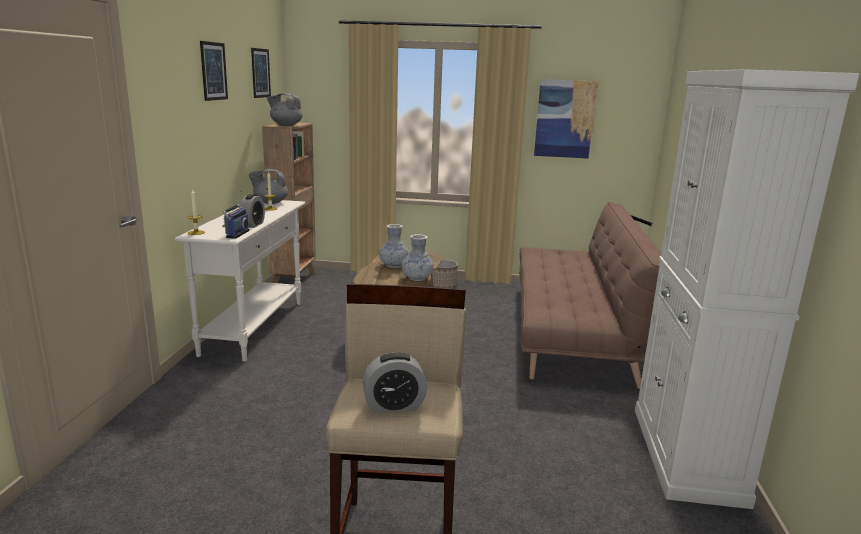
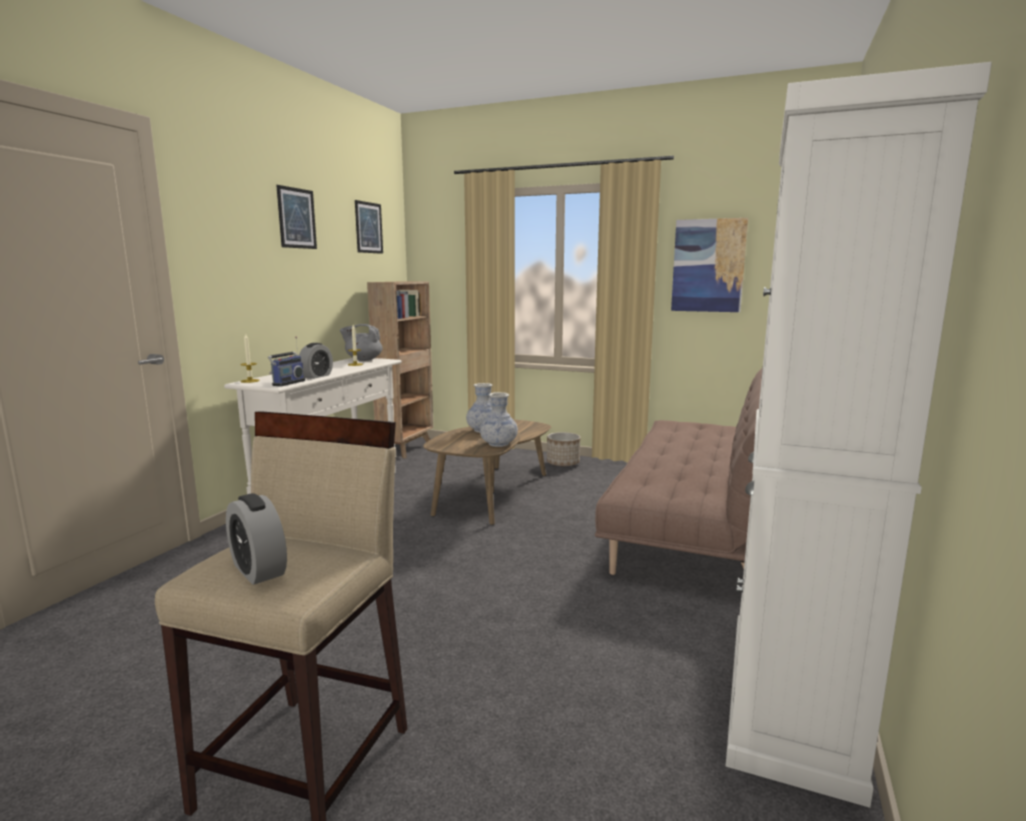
camera: 15 degrees right, 5 degrees down
grey teapot [267,93,303,126] -> none
alarm clock [363,352,427,413] -> alarm clock turned 45 degrees clockwise [226,493,287,585]

